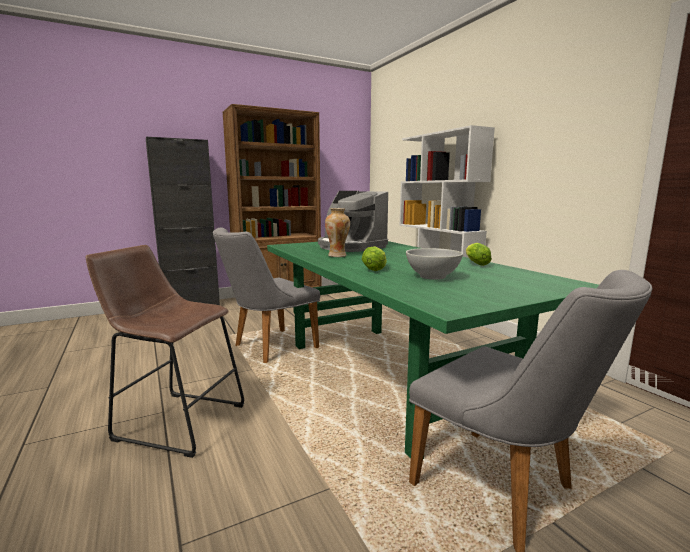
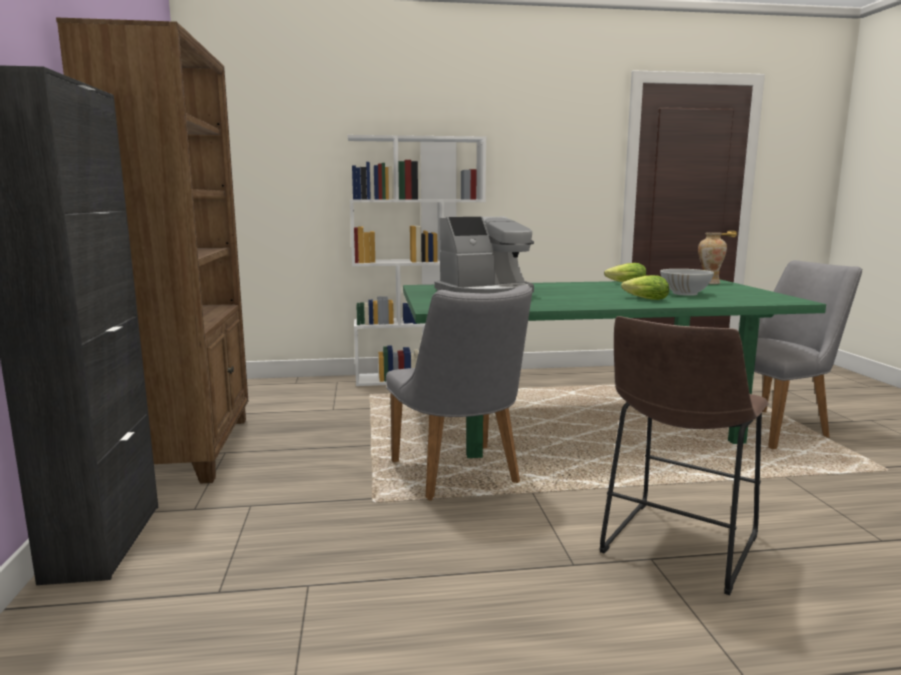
camera: 70 degrees left, 0 degrees up
vase [325,208,350,257] -> vase moved to [698,233,727,284]

